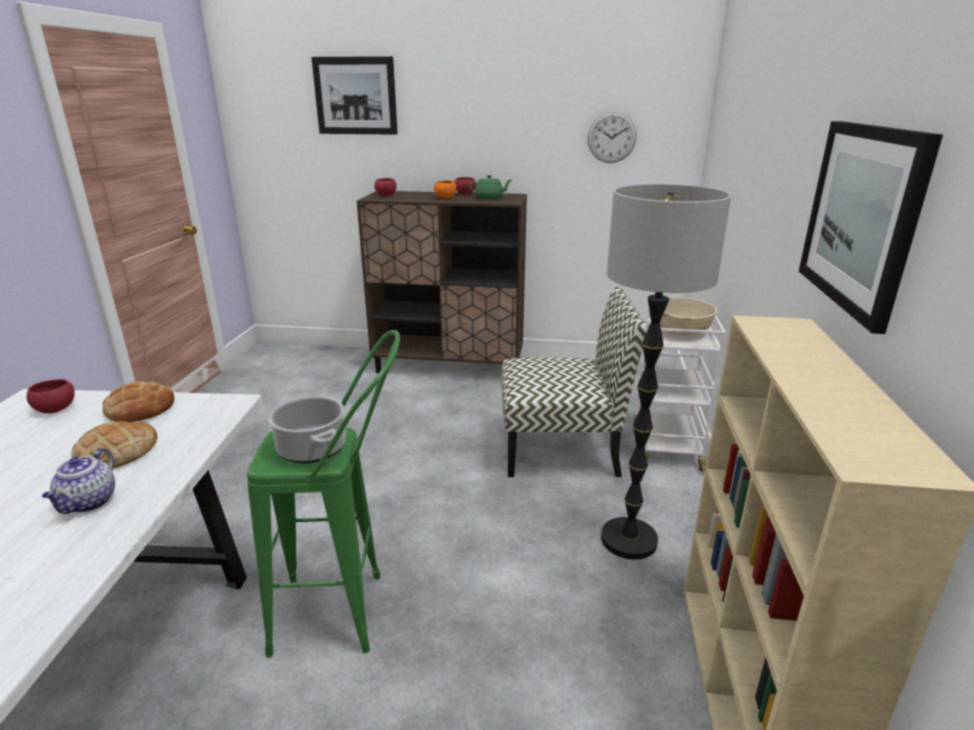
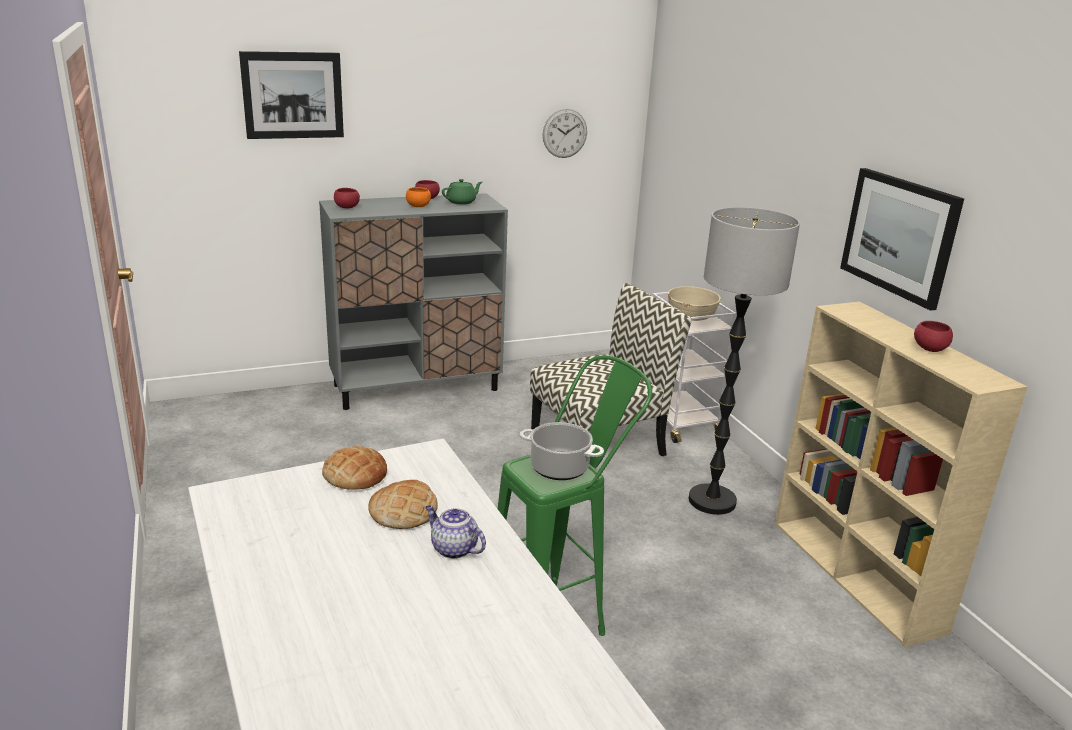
camera: 30 degrees left, 0 degrees up
red bowl [27,379,75,414] -> red bowl moved to [914,321,953,352]
teapot [42,448,115,514] -> teapot turned 150 degrees clockwise [425,505,486,559]
brown cabinet [357,191,527,373] -> grey cabinet [319,193,508,410]

